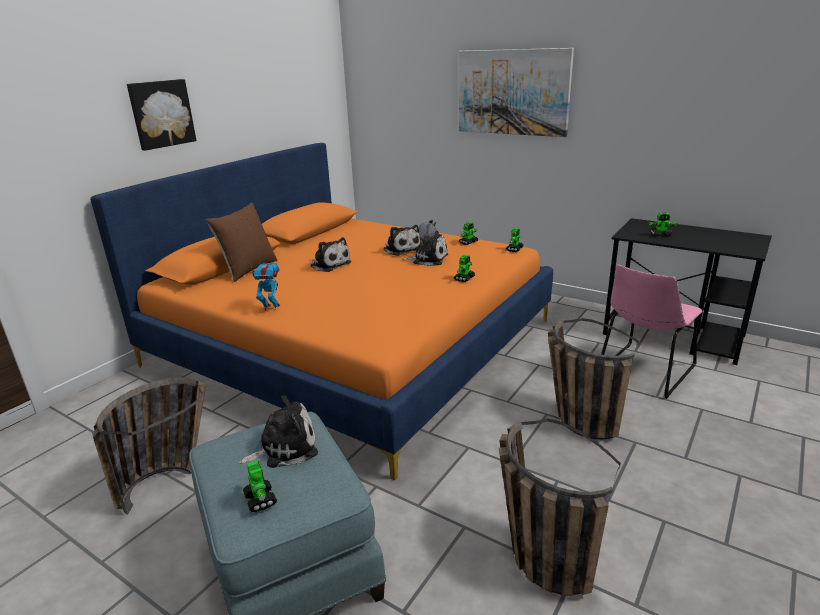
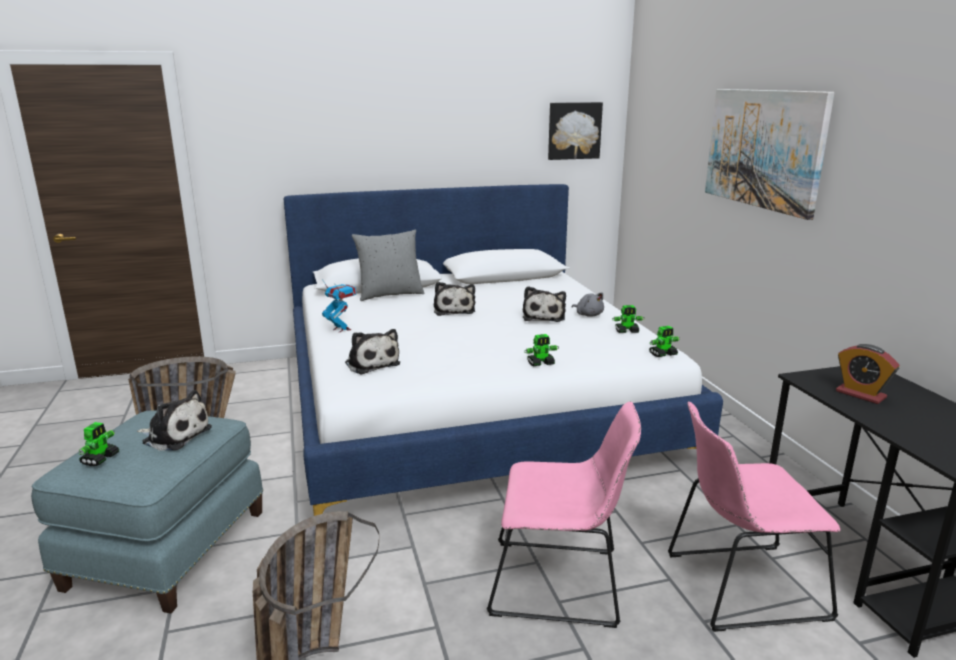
camera: 40 degrees right, 5 degrees down
orange bed [90,143,553,480] -> white bed [284,184,723,516]
picture [127,79,196,151] -> picture moved to [548,102,603,160]
brown pillow [206,203,277,282] -> grey pillow [352,229,424,301]
plush toy [402,231,448,266] -> plush toy moved to [345,329,400,375]
basket [548,318,639,439] -> pink chair [487,402,641,628]
toy robot [648,213,677,236] -> alarm clock [836,344,900,404]

